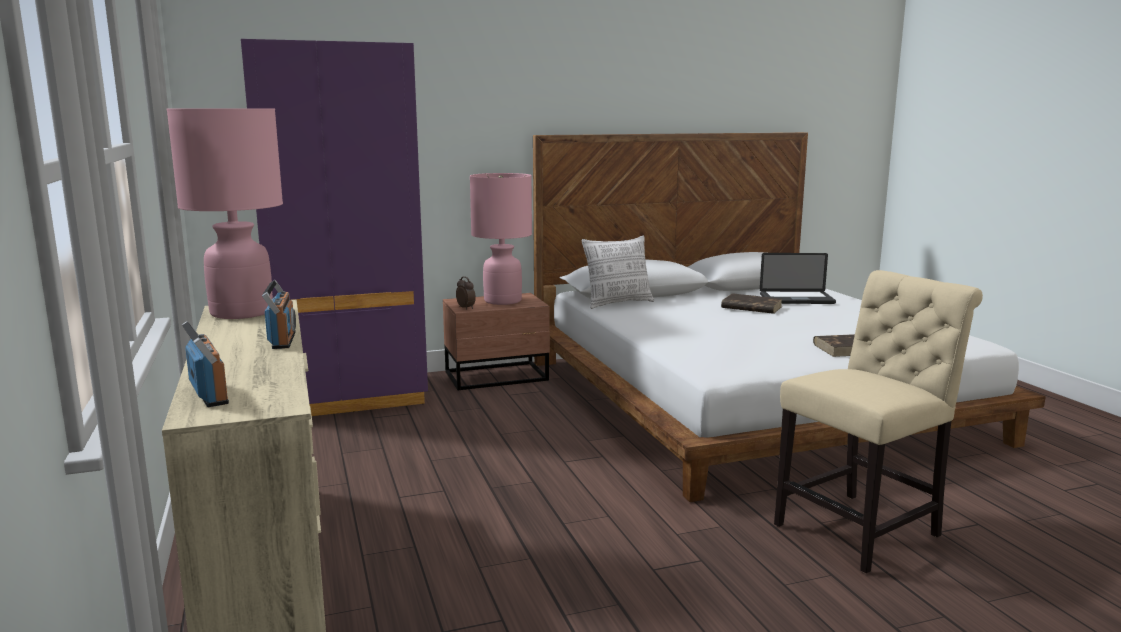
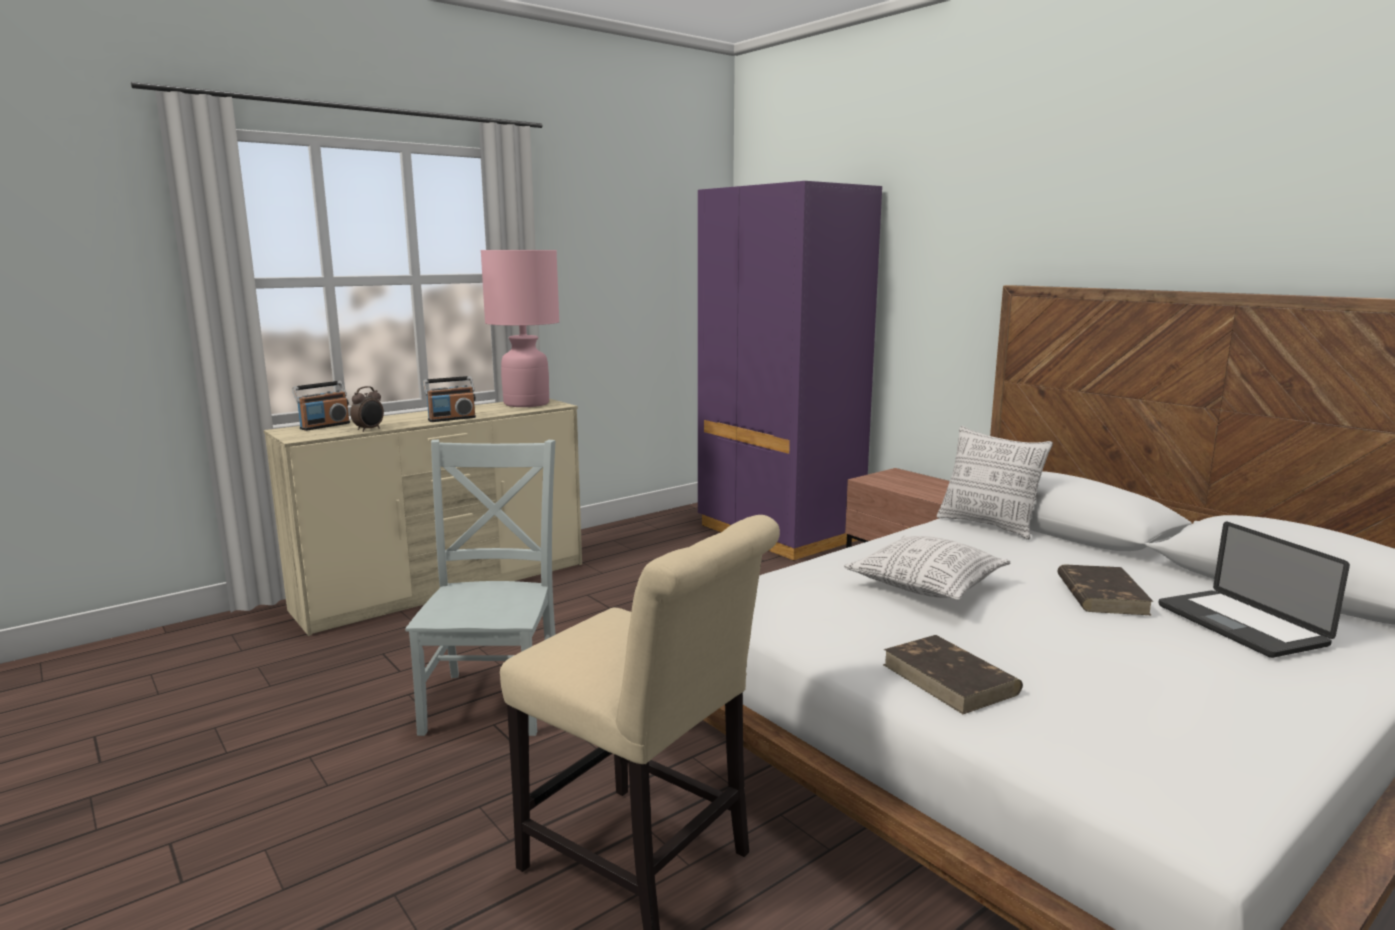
camera: 70 degrees right, 0 degrees up
alarm clock [456,276,476,309] -> alarm clock moved to [350,386,384,432]
pink table lamp [470,173,532,305] -> none
none -> grey chair [405,440,556,736]
none -> pillow [844,536,1011,600]

